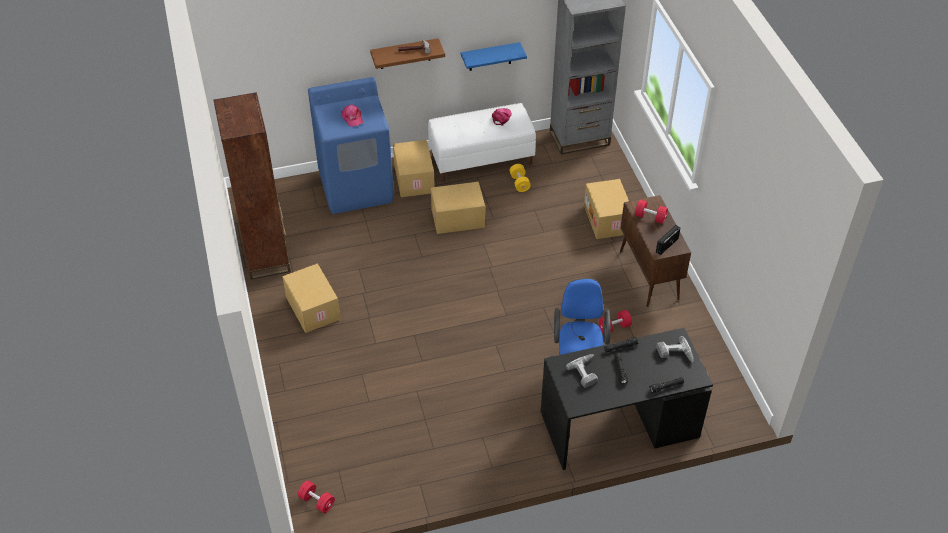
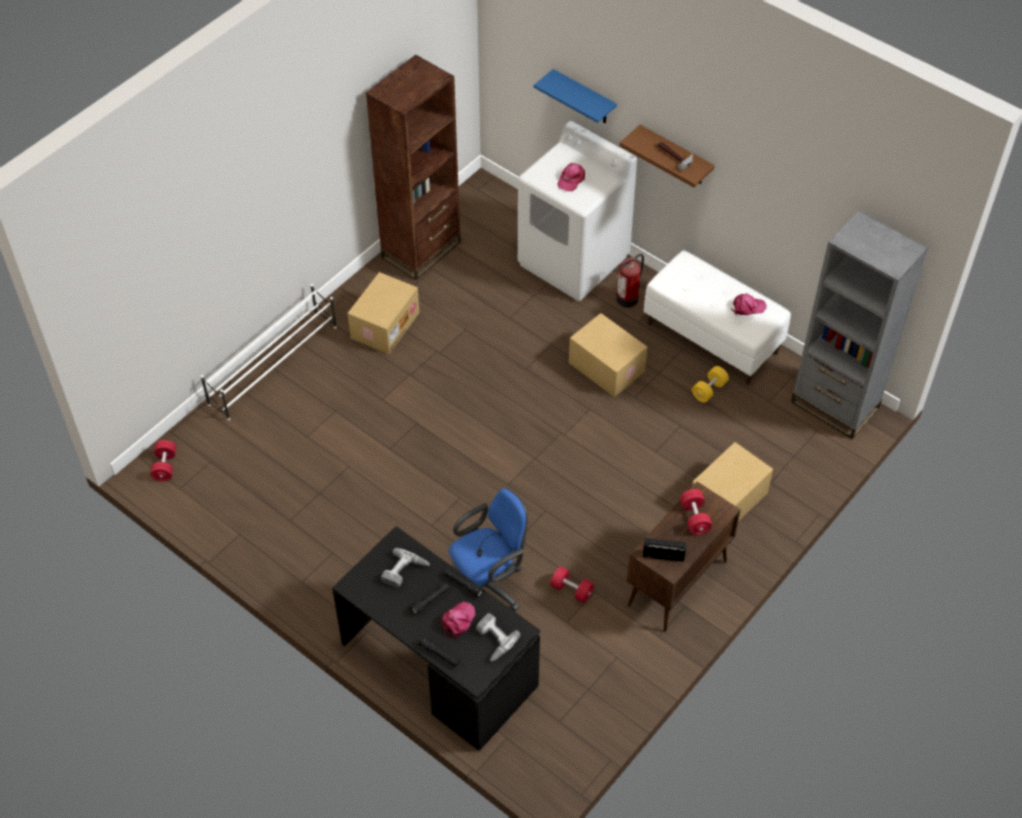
camera: 55 degrees right, 5 degrees up
blue washing machine [308,77,394,214] -> white washing machine [518,121,637,301]
cardboard box [393,140,435,197] -> fire extinguisher [616,254,644,308]
blue shelf [461,42,527,71] -> blue shelf moved to [534,69,617,123]
none -> white shoe rack [201,284,337,420]
none -> pink cap [442,601,475,638]

